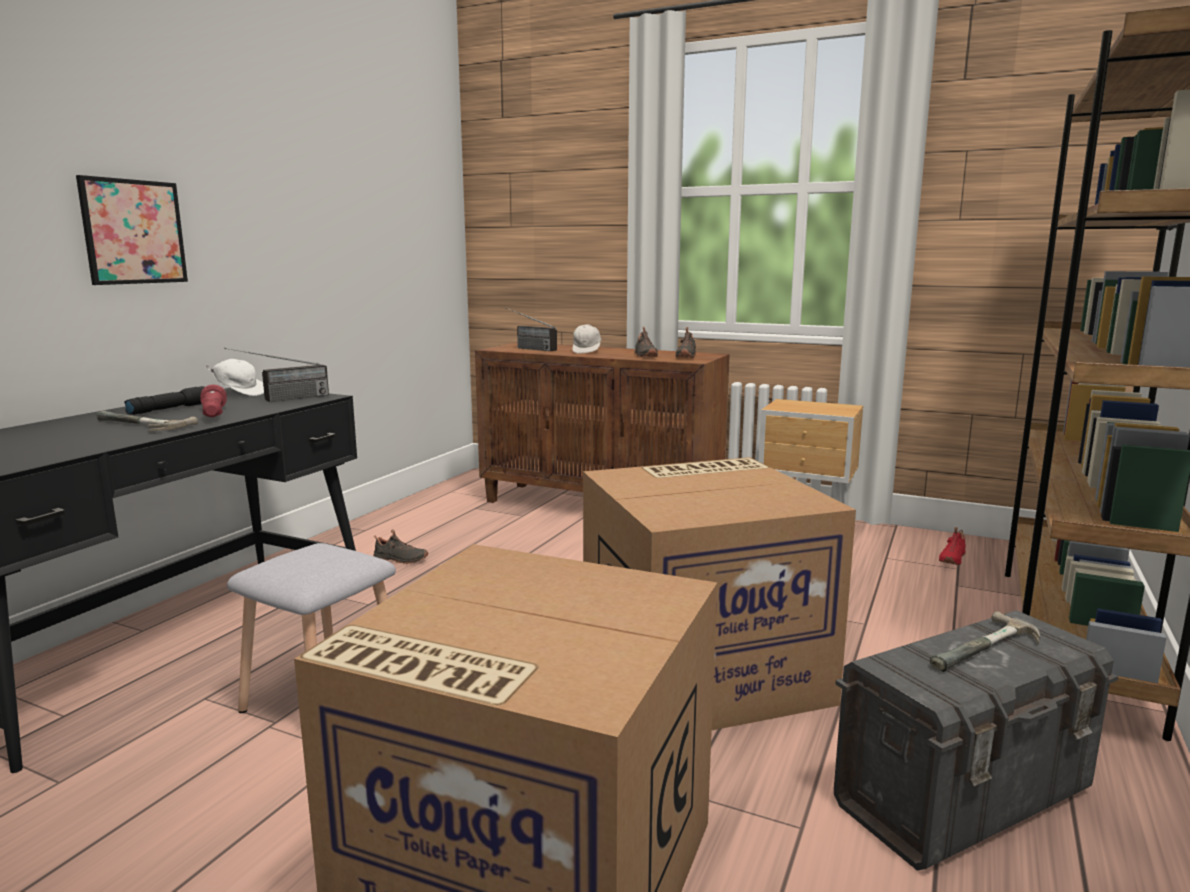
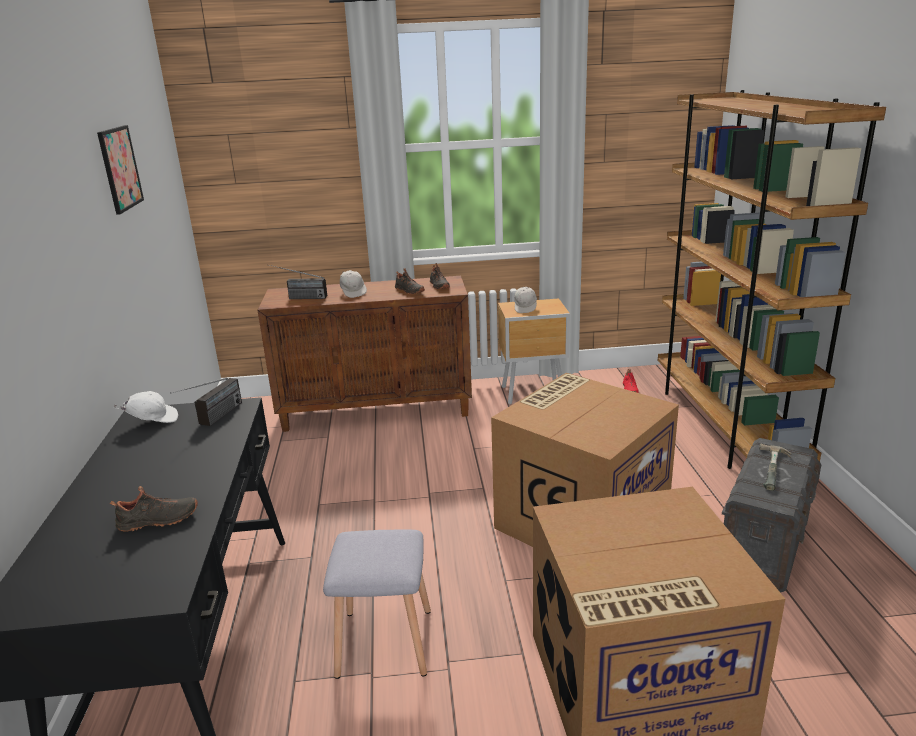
camera: 30 degrees left, 10 degrees up
picture [76,175,188,285] -> picture moved to [97,125,144,215]
hammer [97,410,198,431] -> none
black flashlight [124,386,205,415] -> none
red flashlight [200,384,227,417] -> none
black shoe [373,529,428,564] -> black shoe moved to [110,486,198,532]
none -> white cap [514,286,537,313]

